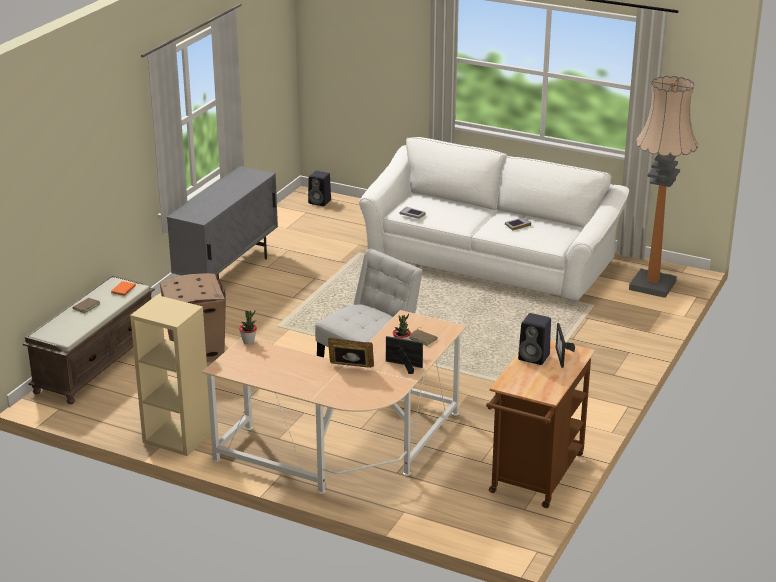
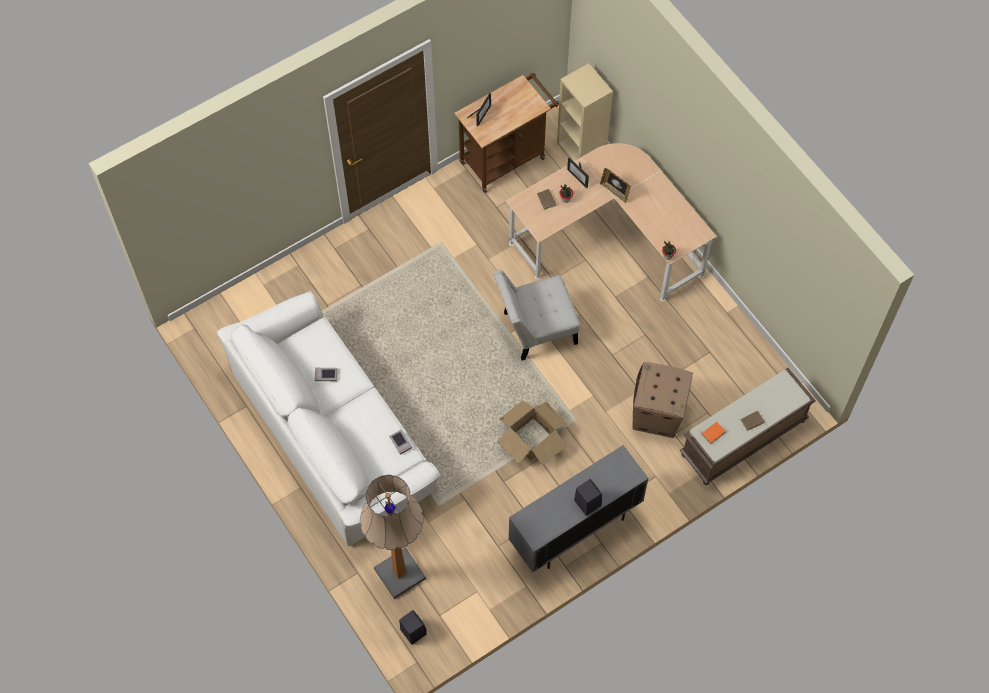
camera: 150 degrees left, 35 degrees up
beige bookcase [130,295,211,456] -> beige bookcase moved to [557,63,613,161]
black speaker [518,313,551,365] -> black speaker moved to [574,479,602,516]
floor lamp [629,76,698,298] -> floor lamp moved to [360,475,426,599]
none -> cardboard box [497,400,567,466]

